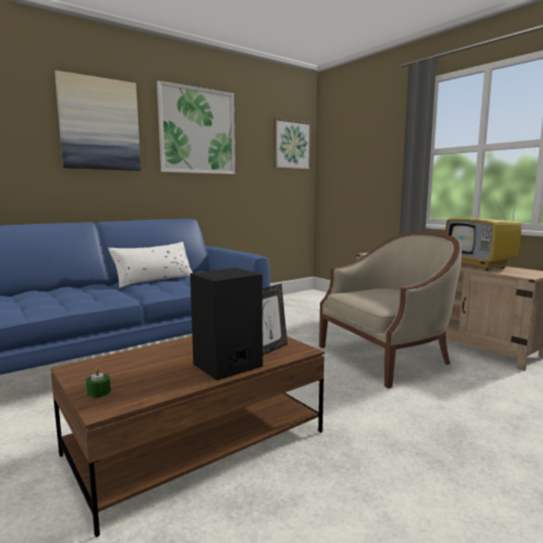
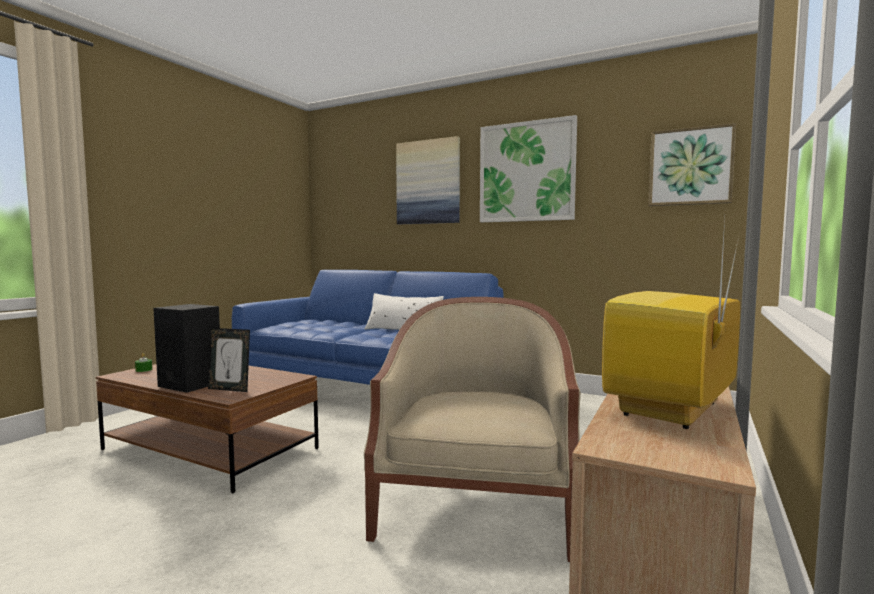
camera: 65 degrees right, 5 degrees down
beige armchair [319,232,462,389] -> beige armchair turned 120 degrees counterclockwise [364,297,581,562]

